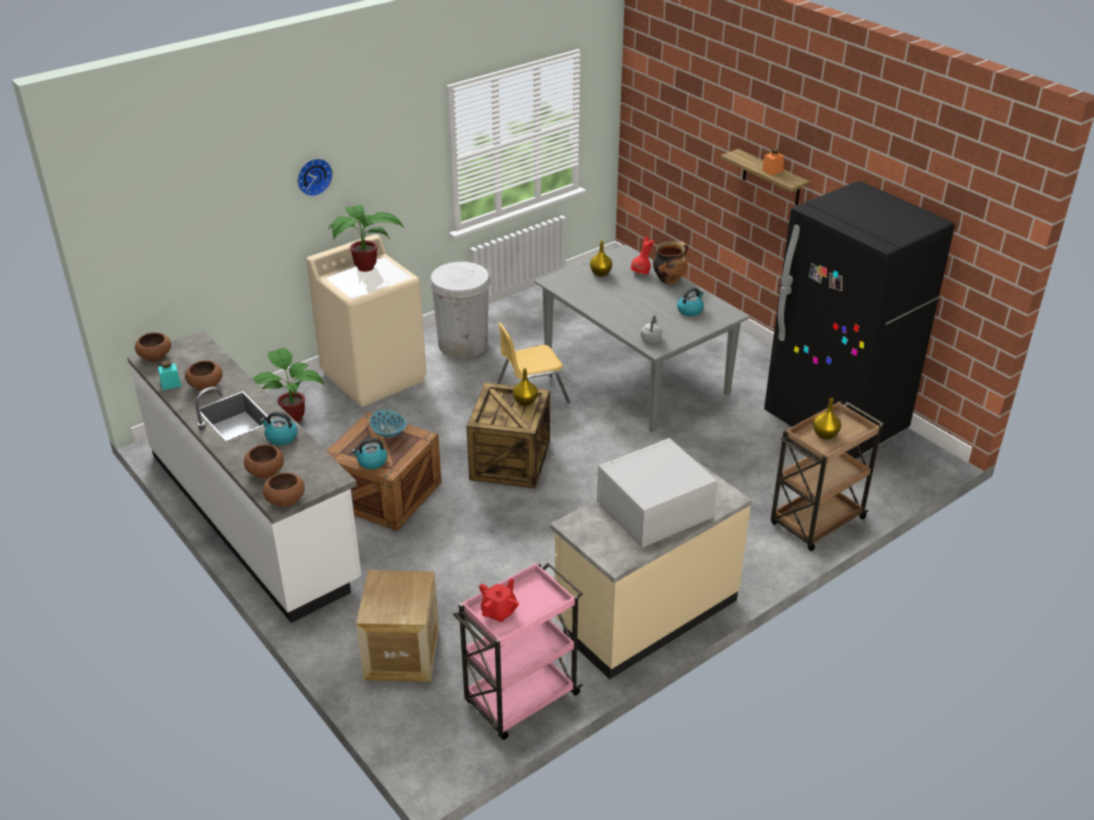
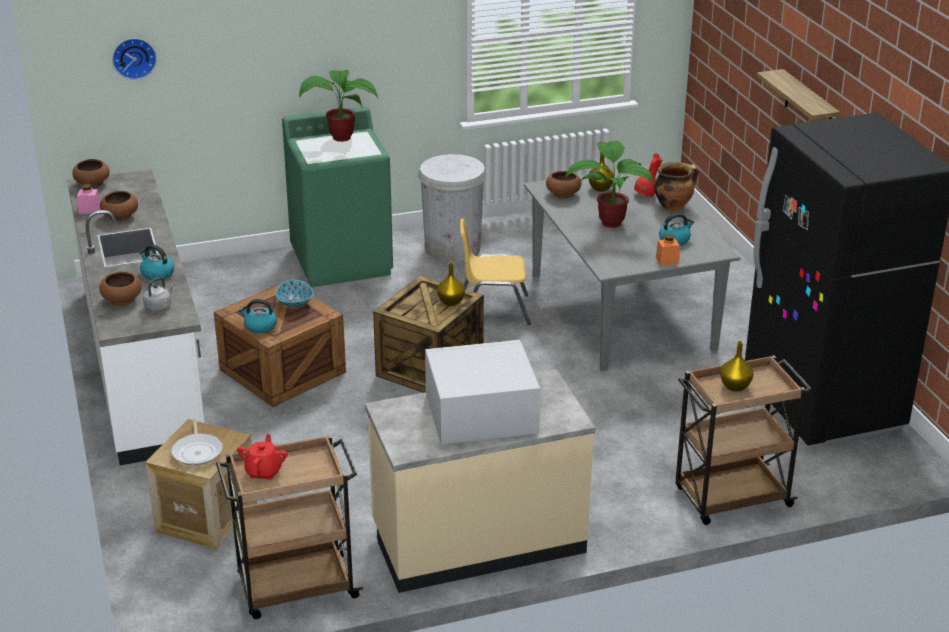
camera: 20 degrees right, 5 degrees down
turquoise jar [158,360,181,390] -> pink jar [77,184,100,214]
potted plant [252,348,325,423] -> potted plant moved to [565,141,654,228]
brown bowl [263,473,305,507] -> brown bowl moved to [546,171,581,199]
wall clock [297,158,333,197] -> wall clock moved to [112,38,157,80]
beige washing machine [306,234,427,407] -> green washing machine [282,107,393,287]
pink cart [453,562,583,740] -> brown cart [216,435,363,619]
red teapot [479,578,519,622] -> red teapot turned 45 degrees counterclockwise [237,434,287,480]
grey kettle [641,315,662,343] -> grey kettle moved to [143,277,174,311]
orange jar [762,148,784,175] -> orange jar moved to [656,234,680,265]
none -> frying pan [171,419,223,466]

